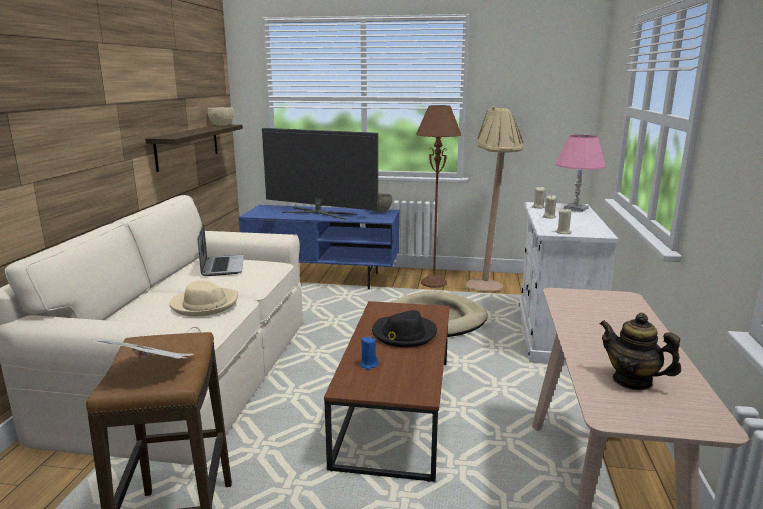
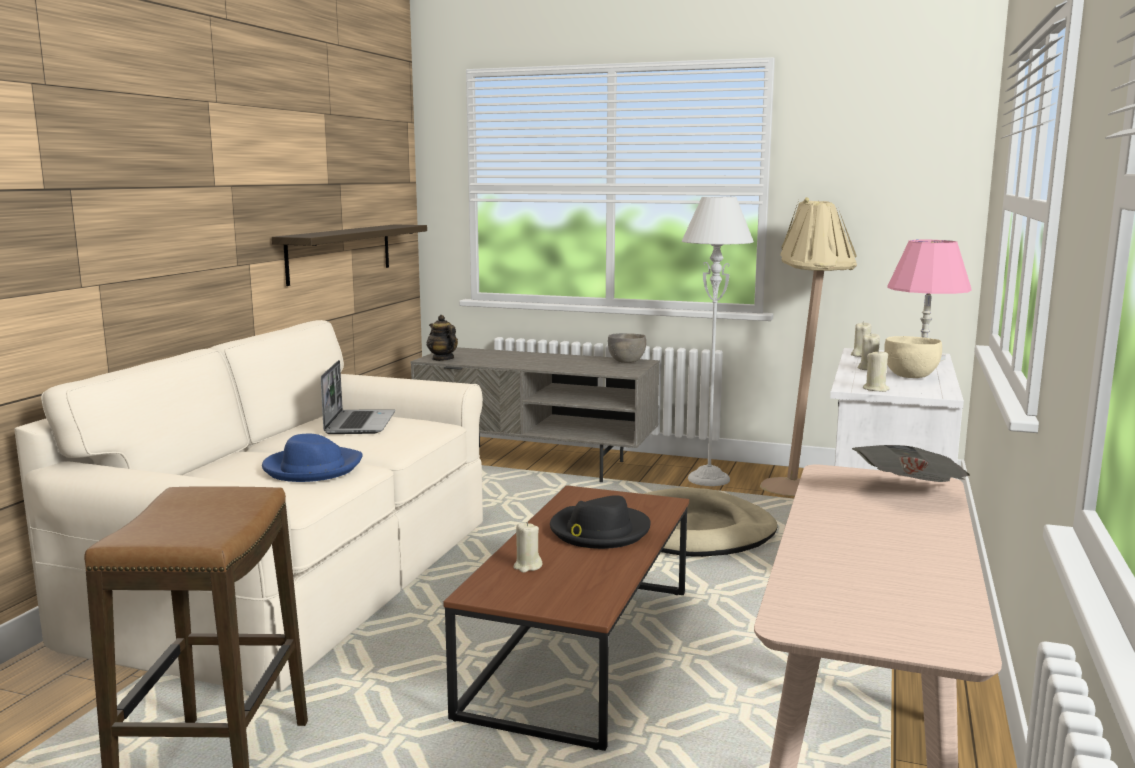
camera: 10 degrees right, 5 degrees down
newspaper [89,339,194,359] -> newspaper moved to [852,445,970,482]
beige hat [169,281,238,316] -> blue hat [262,434,363,482]
beige bowl [208,107,234,126] -> beige bowl moved to [884,336,942,378]
blue tv stand [239,205,400,289] -> grey tv stand [411,347,660,482]
television [262,128,378,220] -> none
blue candle [360,337,379,370] -> beige candle [514,522,542,573]
brown floor lamp [416,105,461,288] -> grey floor lamp [682,196,754,486]
teapot [599,313,681,390] -> teapot moved to [427,315,458,361]

